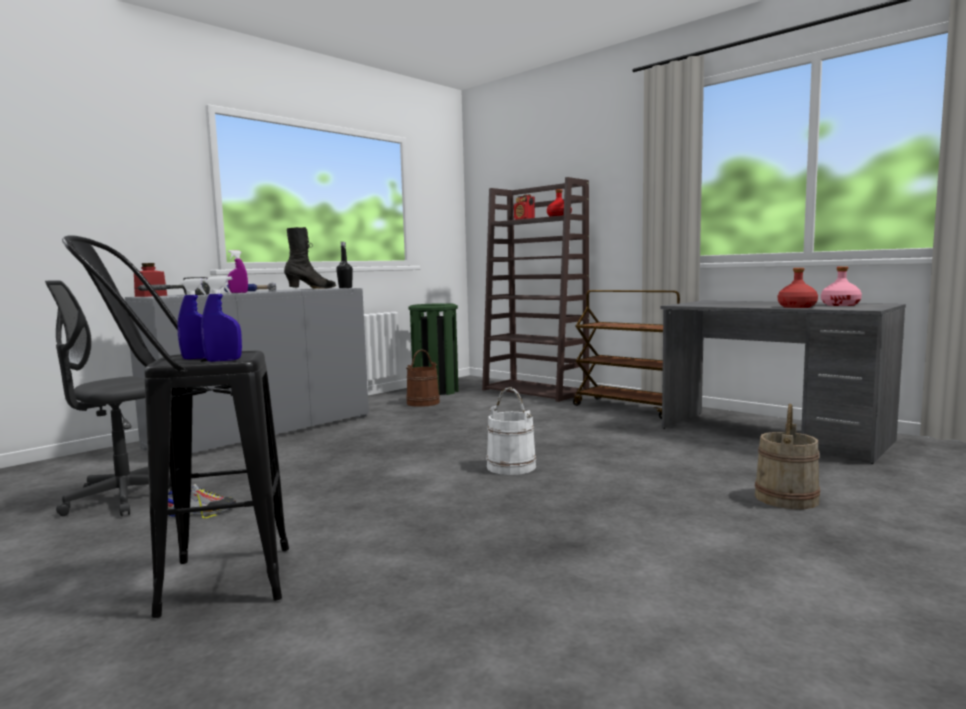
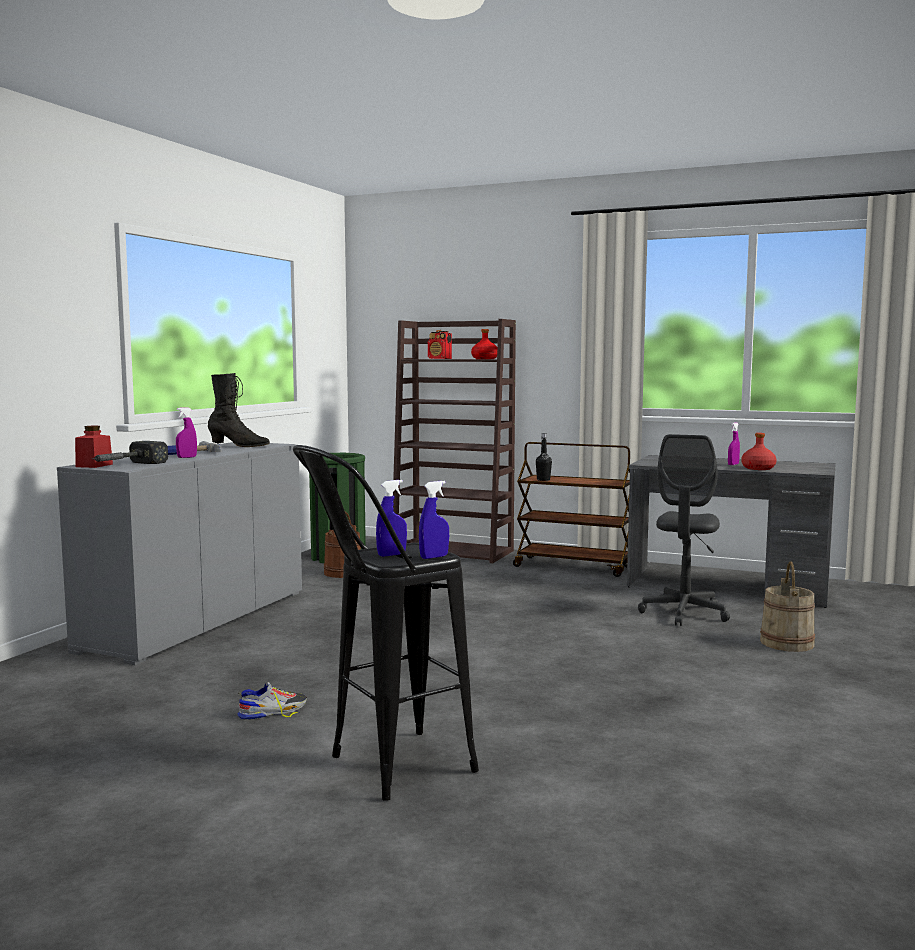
camera: 20 degrees left, 0 degrees up
grey office chair [45,280,172,516] -> grey office chair moved to [638,434,730,626]
black boot [284,227,336,289] -> black boot turned 75 degrees clockwise [208,373,270,447]
black bottle [336,242,353,288] -> black bottle moved to [536,433,552,481]
white bucket [486,387,536,475] -> none
pink bottle [821,266,862,306] -> none
none -> purple spray bottle [728,422,740,465]

